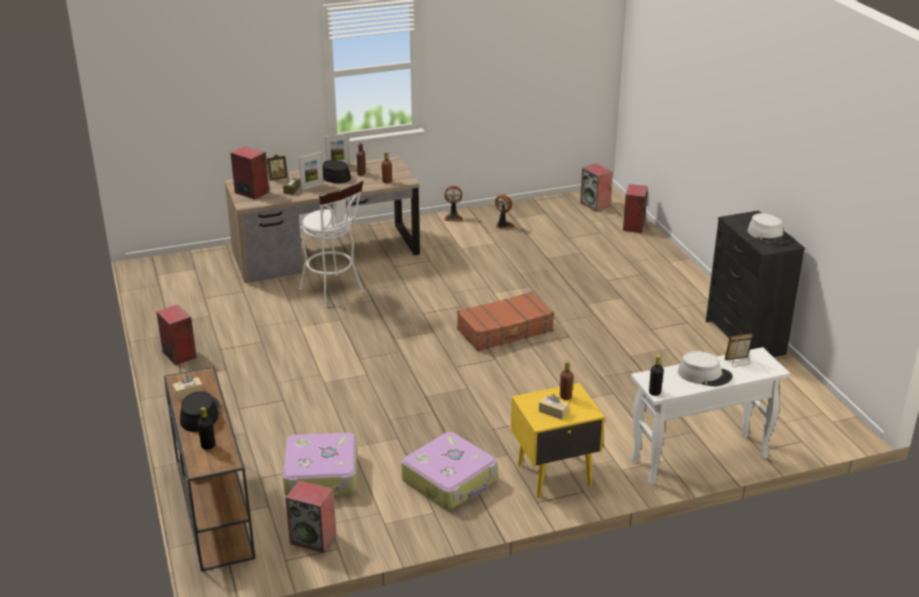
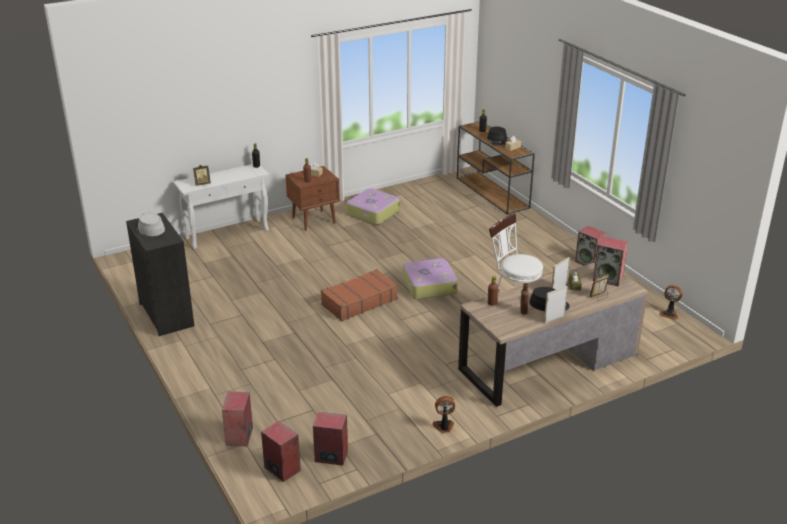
camera: 170 degrees right, 0 degrees up
suitcase [283,433,357,496] -> suitcase moved to [403,258,458,299]
speaker [285,480,336,553] -> speaker moved to [313,412,348,466]
fan [495,194,515,229] -> fan moved to [659,285,682,320]
yellow nightstand [511,383,605,498] -> brown nightstand [285,166,340,231]
grey hat [678,351,733,386] -> none

